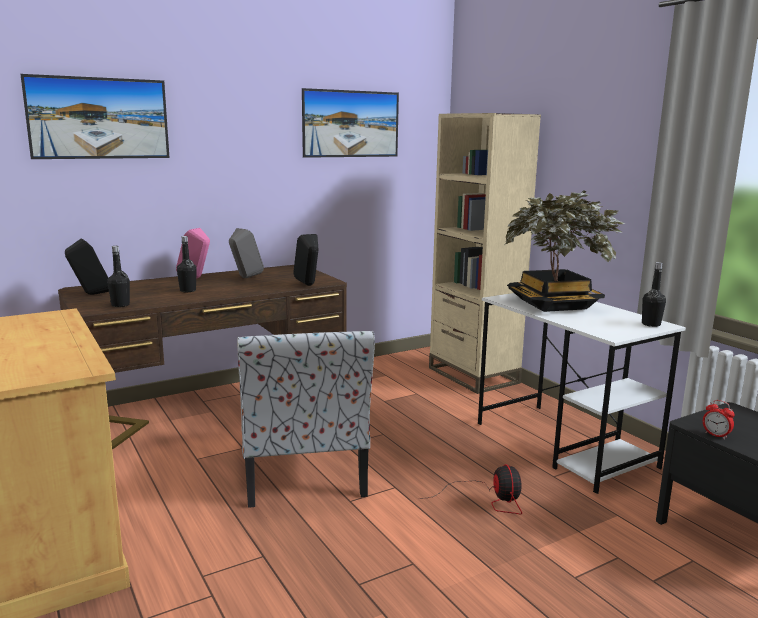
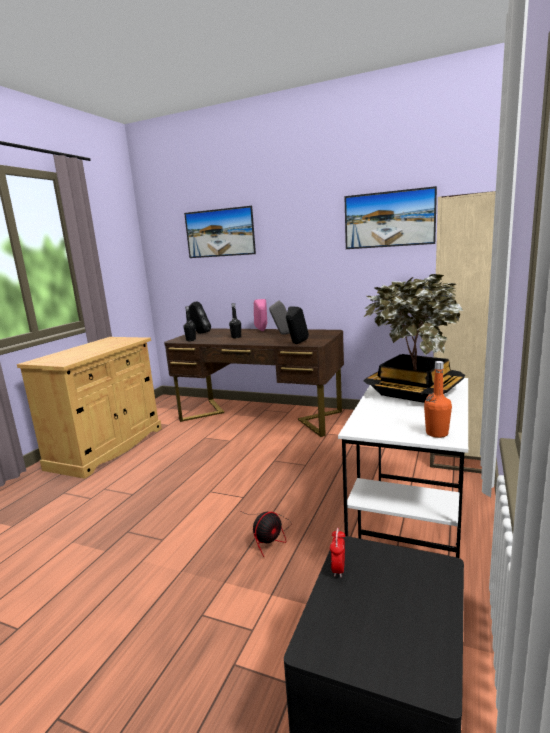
camera: 55 degrees right, 0 degrees up
chair [237,331,375,508] -> none
black bottle [642,262,666,327] -> orange bottle [424,361,452,438]

